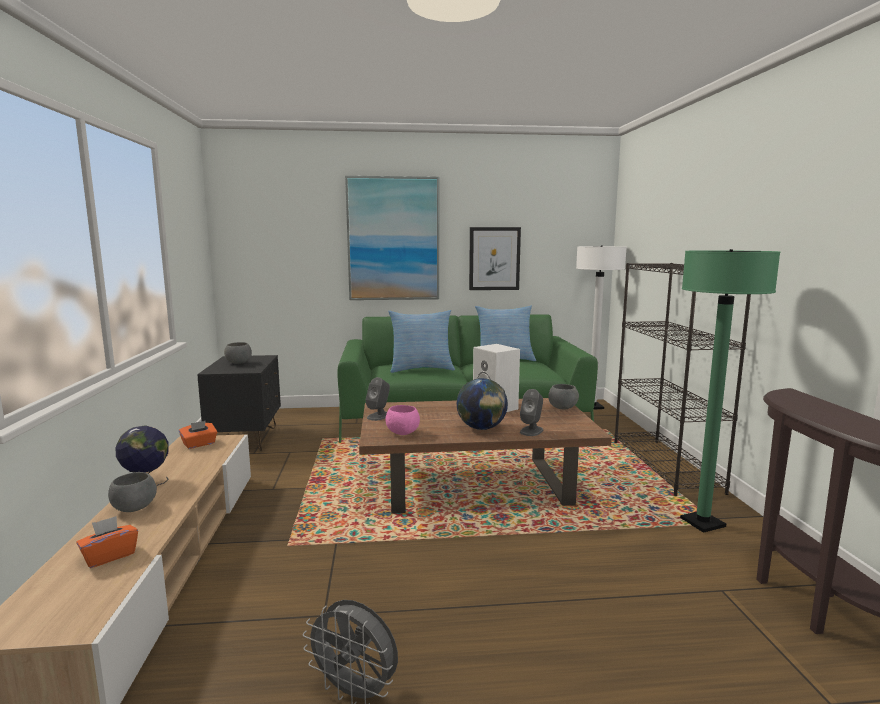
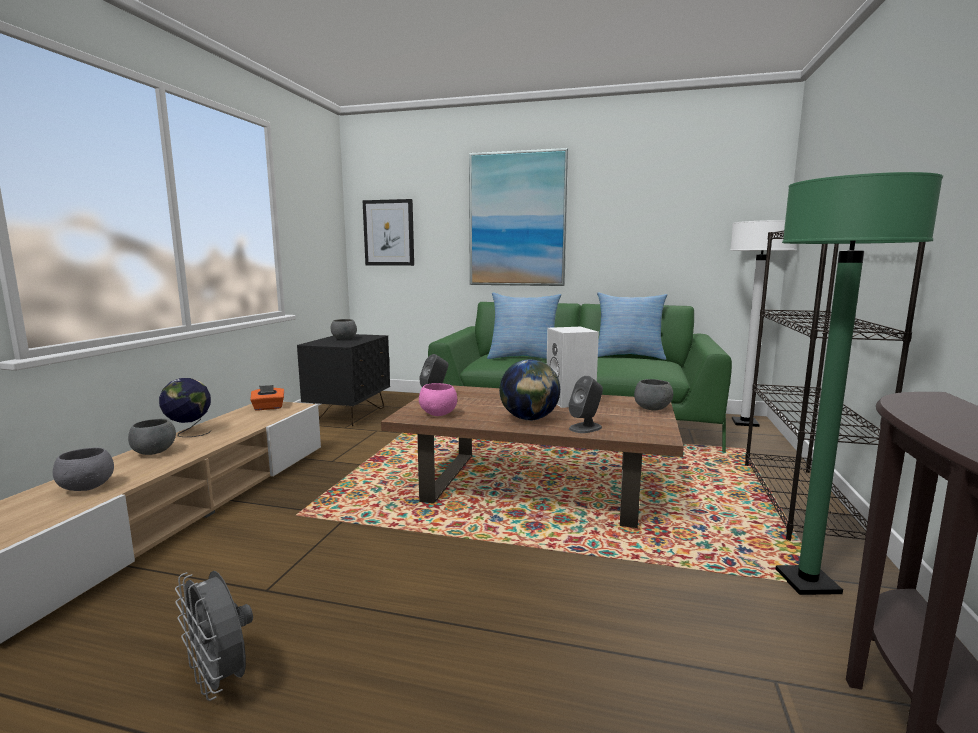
camera: 20 degrees right, 0 degrees up
orange tissue box [76,516,138,568] -> grey bowl [53,448,114,491]
picture [469,227,521,290] -> picture moved to [363,199,414,266]

